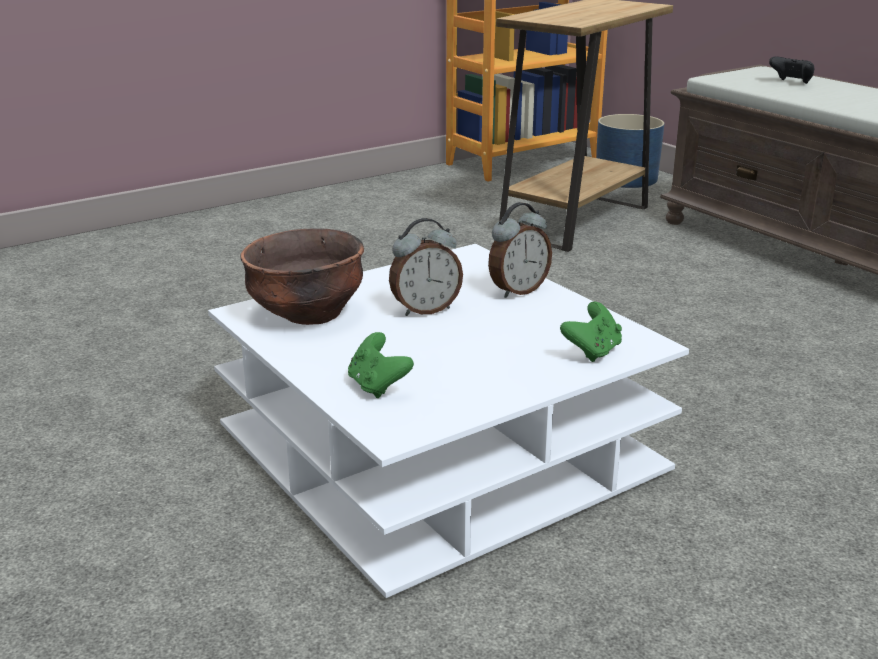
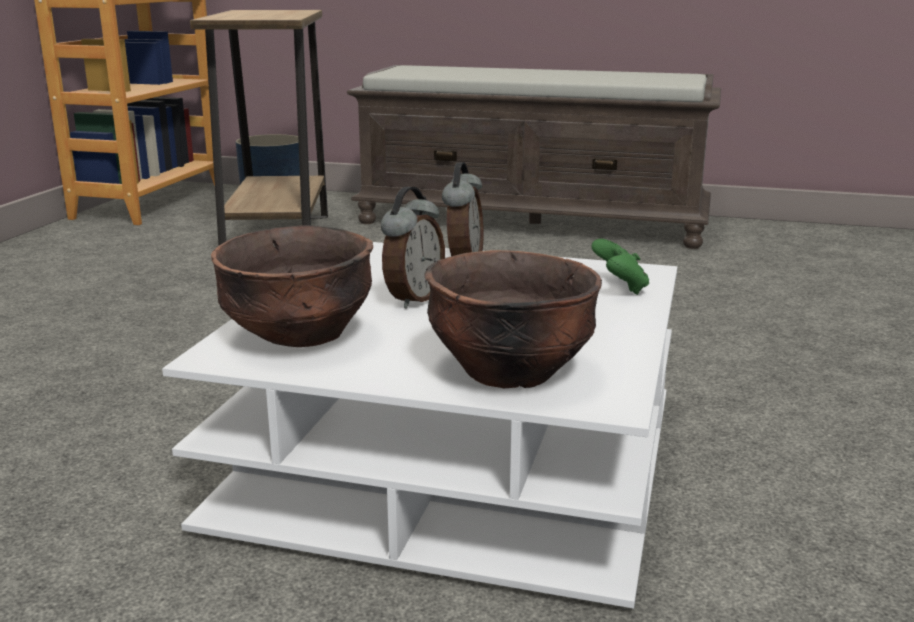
camera: 40 degrees left, 5 degrees down
green game controller [348,332,414,398] -> brown bowl [424,250,602,388]
black game controller [769,56,814,84] -> none

